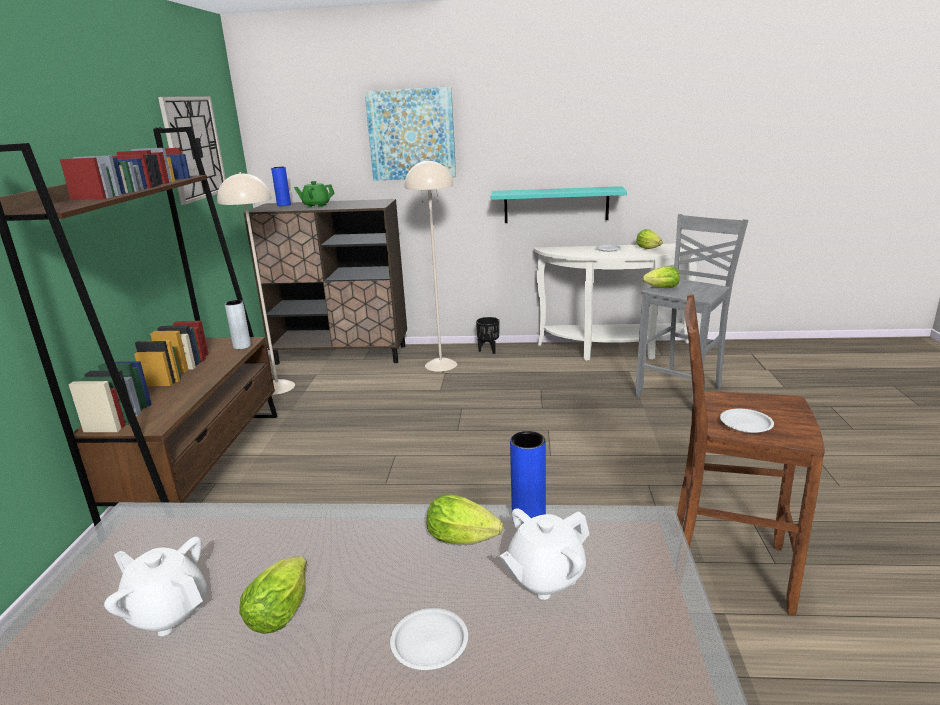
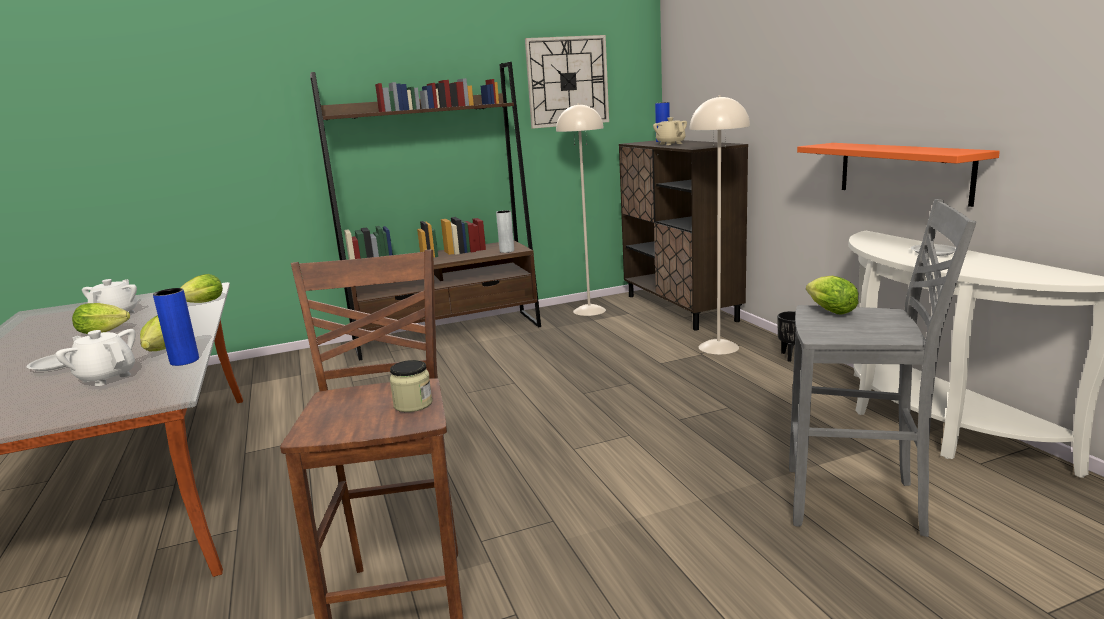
camera: 65 degrees right, 5 degrees down
green teapot [294,181,334,208] -> beige teapot [653,117,687,145]
picture [365,87,456,181] -> none
turquoise shelf [491,186,627,223] -> orange shelf [797,143,1000,207]
lettuce [636,229,663,249] -> lettuce moved to [180,274,223,303]
white plate [720,409,774,433] -> none
none -> jar [390,360,432,412]

